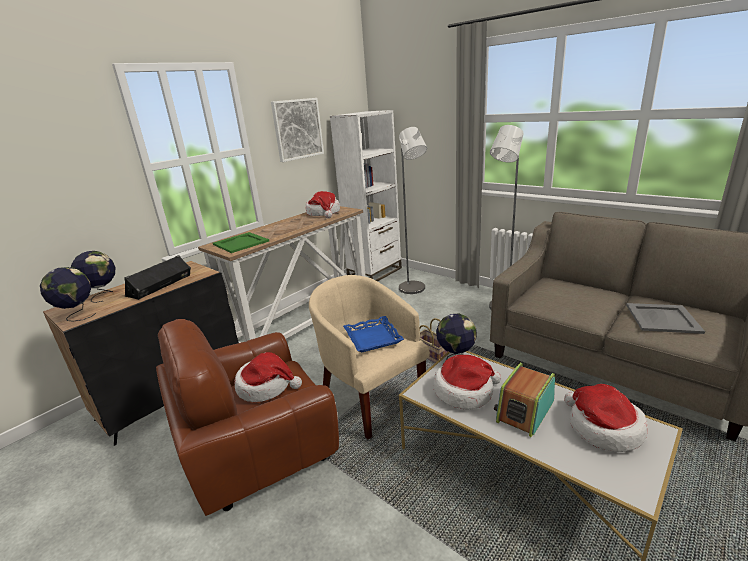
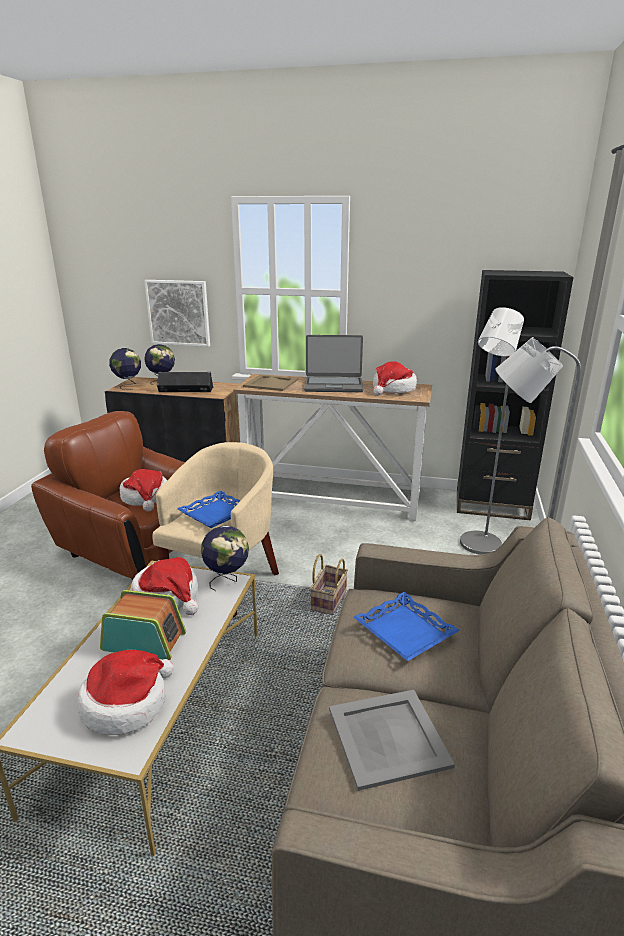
camera: 60 degrees right, 0 degrees up
green tray [213,232,269,253] -> beige tray [243,374,298,391]
picture [271,98,324,162] -> picture moved to [144,280,210,347]
white bookcase [330,110,402,281] -> black bookcase [457,270,574,521]
none -> laptop [304,335,364,392]
none -> blue tray [353,592,460,661]

